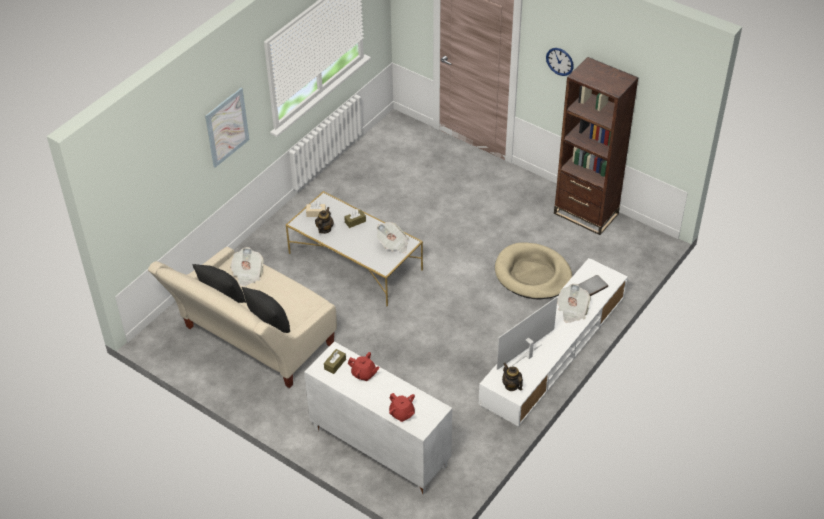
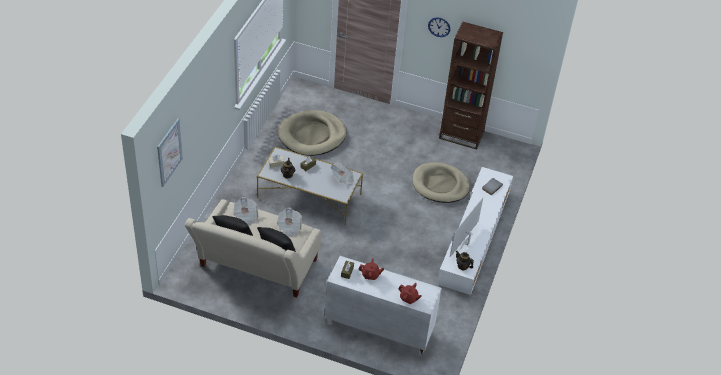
camera: 20 degrees left, 0 degrees up
picture [205,88,249,168] -> picture moved to [157,118,183,187]
newspaper [557,284,591,323] -> newspaper moved to [277,208,302,238]
none -> beige dog bed [278,110,346,156]

